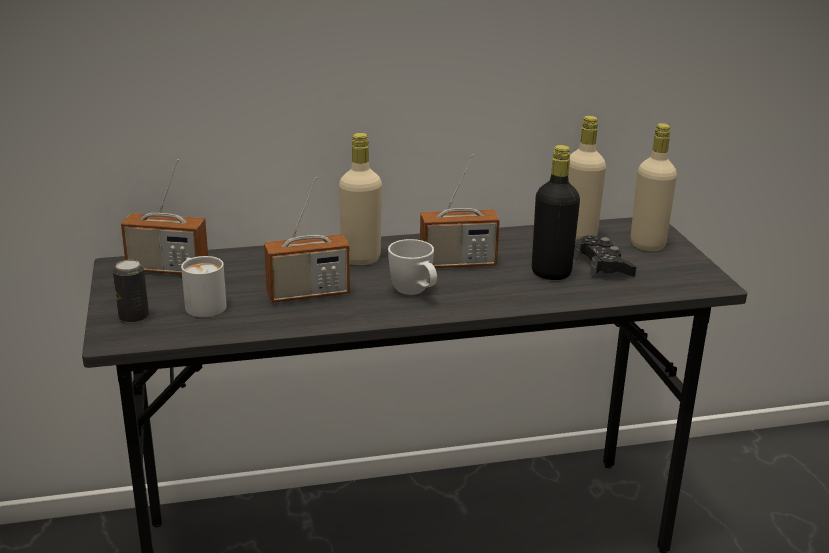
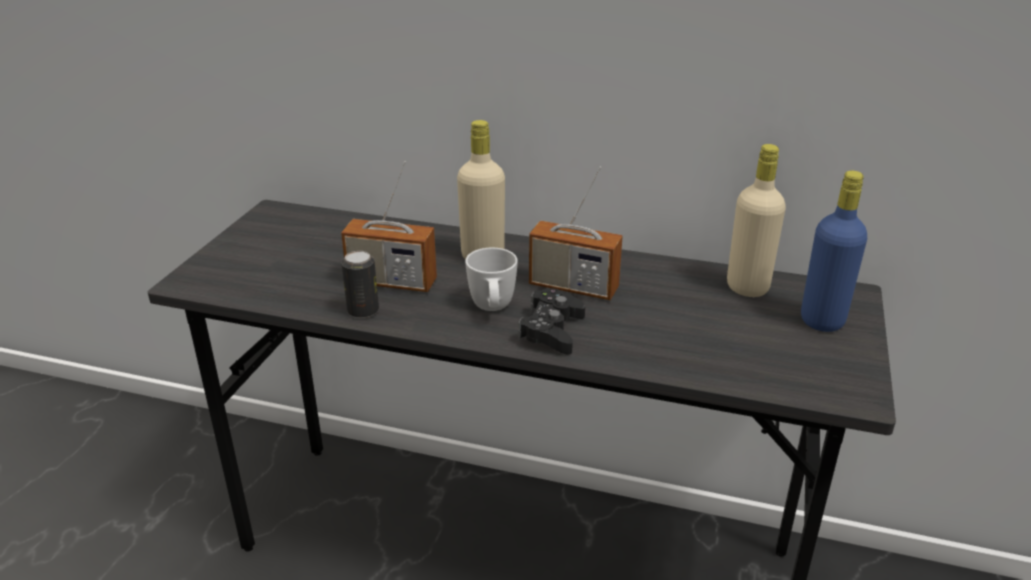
camera: 30 degrees right, 5 degrees up
can [113,260,149,323] -> can moved to [342,251,379,318]
radio [121,159,208,275] -> none
white mug [181,256,227,317] -> none
black bottle [532,145,580,280] -> none
black game controller [574,235,636,277] -> black game controller moved to [518,288,585,354]
beige bottle [631,123,677,251] -> blue bottle [801,171,867,332]

